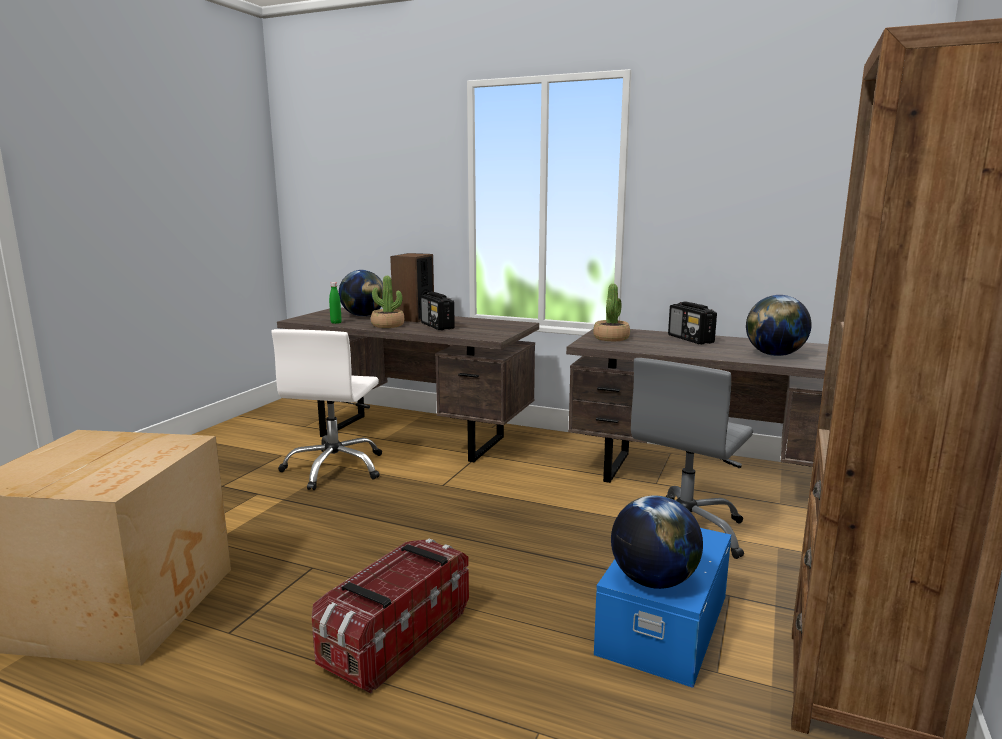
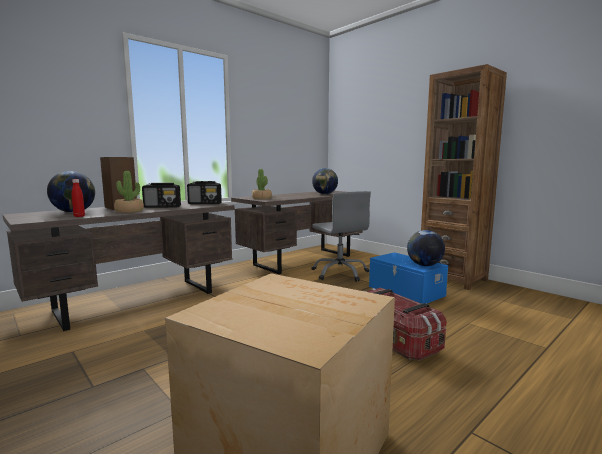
camera: 65 degrees left, 5 degrees down
white office chair [271,329,382,490] -> none
green bottle [329,282,342,324] -> red bottle [72,179,85,217]
radio [668,302,717,344] -> radio moved to [187,181,222,204]

